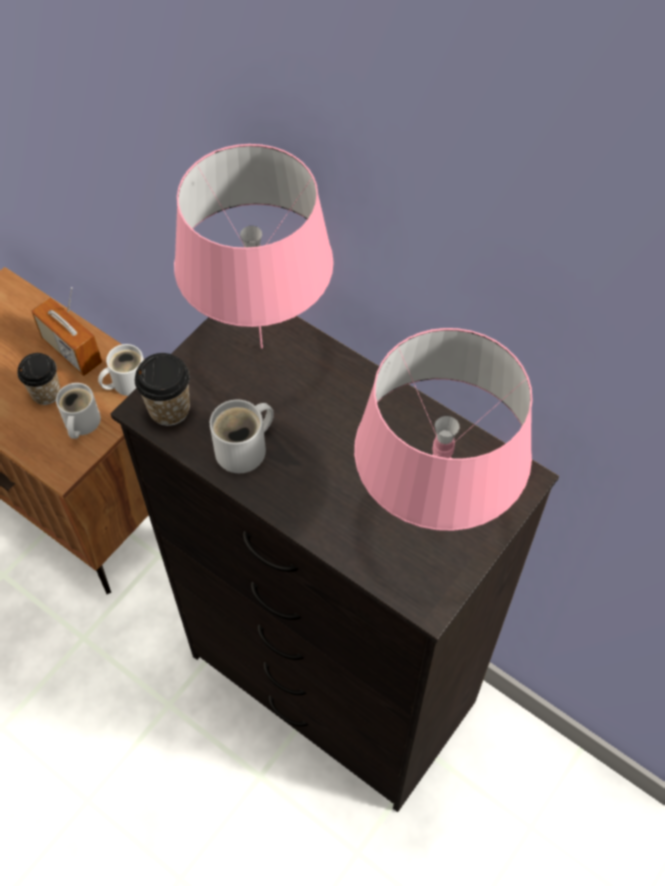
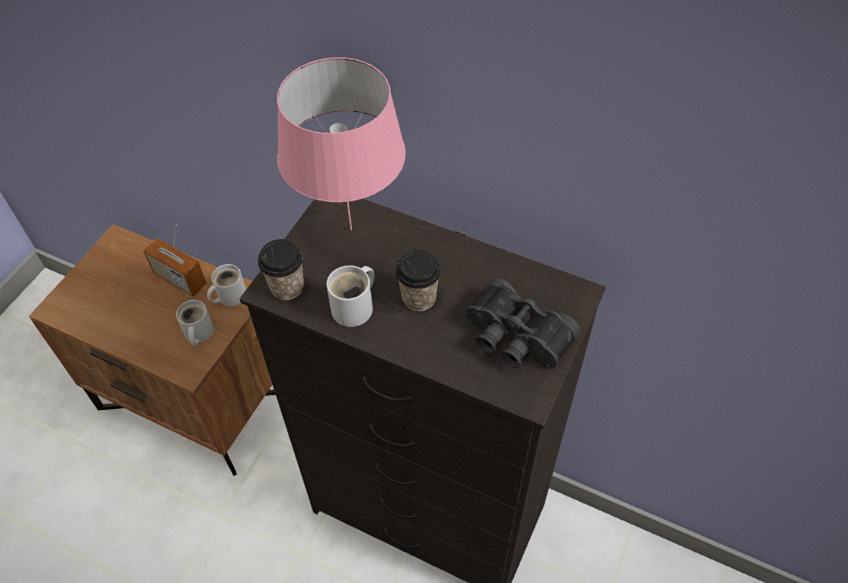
camera: 10 degrees left, 5 degrees down
cup [18,353,60,405] -> cup moved to [395,250,441,312]
pink table lamp [354,328,533,531] -> black binoculars [465,278,580,368]

